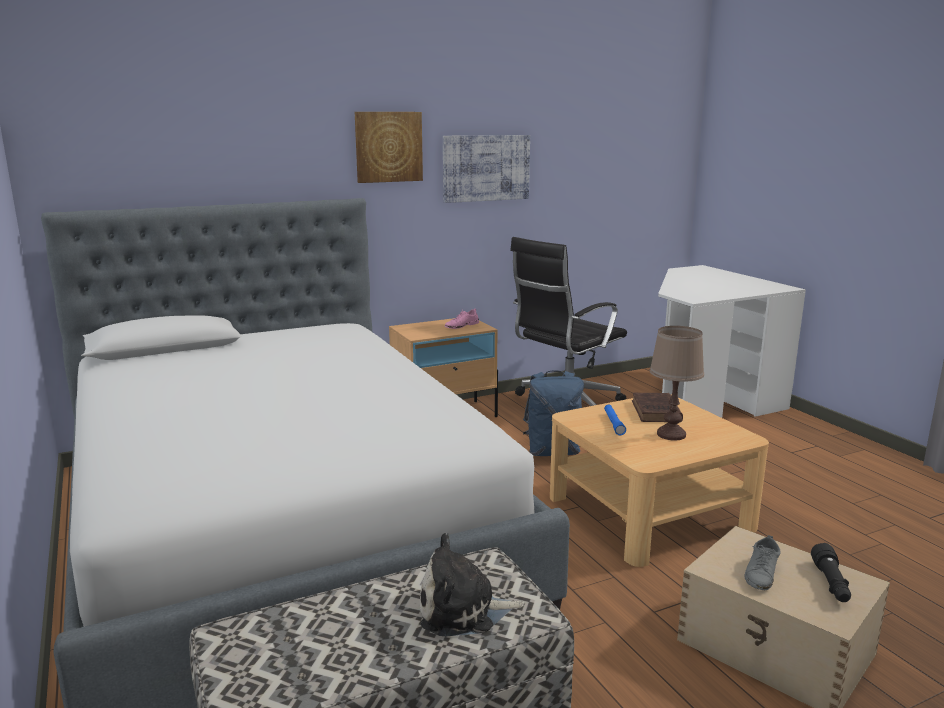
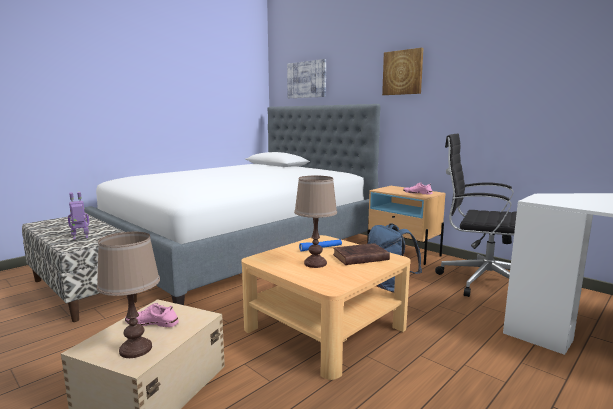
camera: 70 degrees right, 5 degrees down
plush toy [420,533,525,636] -> toy robot [68,192,89,239]
picture [443,135,530,203] -> picture moved to [287,59,326,98]
grey shoe [744,535,781,590] -> pink shoe [125,303,179,327]
black flashlight [811,543,851,602] -> brown table lamp [97,232,160,358]

